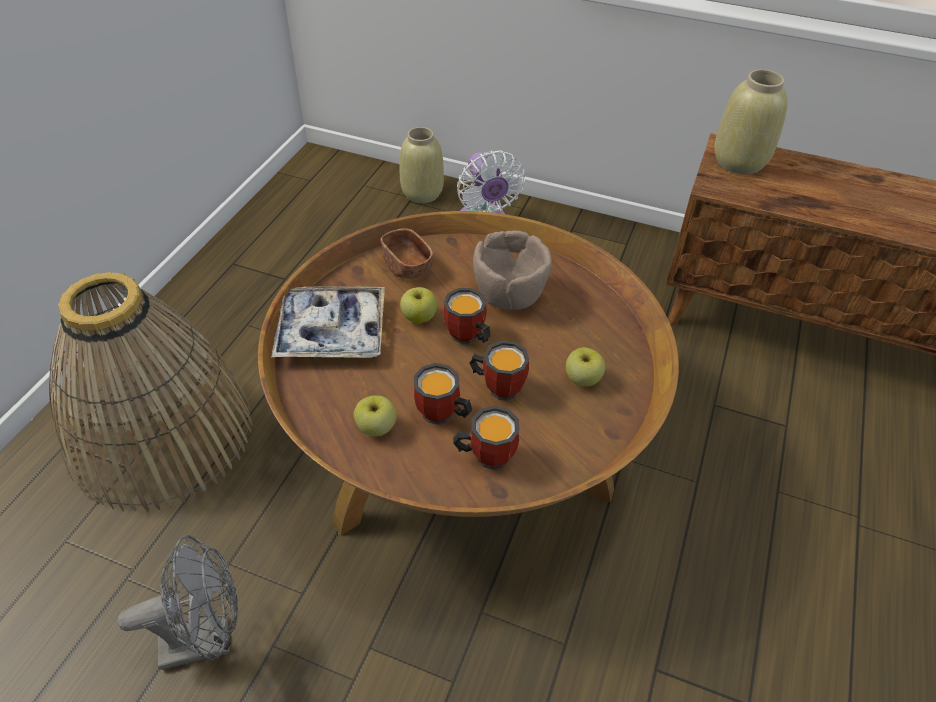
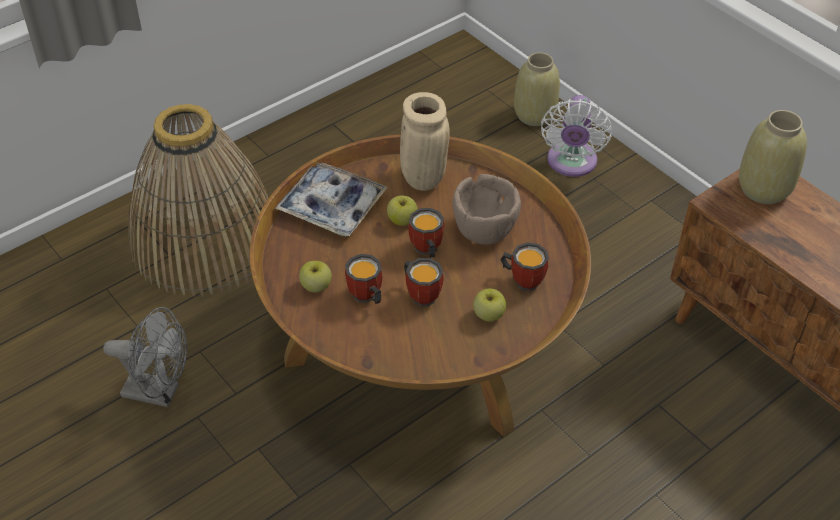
camera: 30 degrees right, 0 degrees up
brown bowl [380,228,433,279] -> beige vase [400,92,450,191]
mug [453,406,519,470] -> mug moved to [500,242,549,291]

